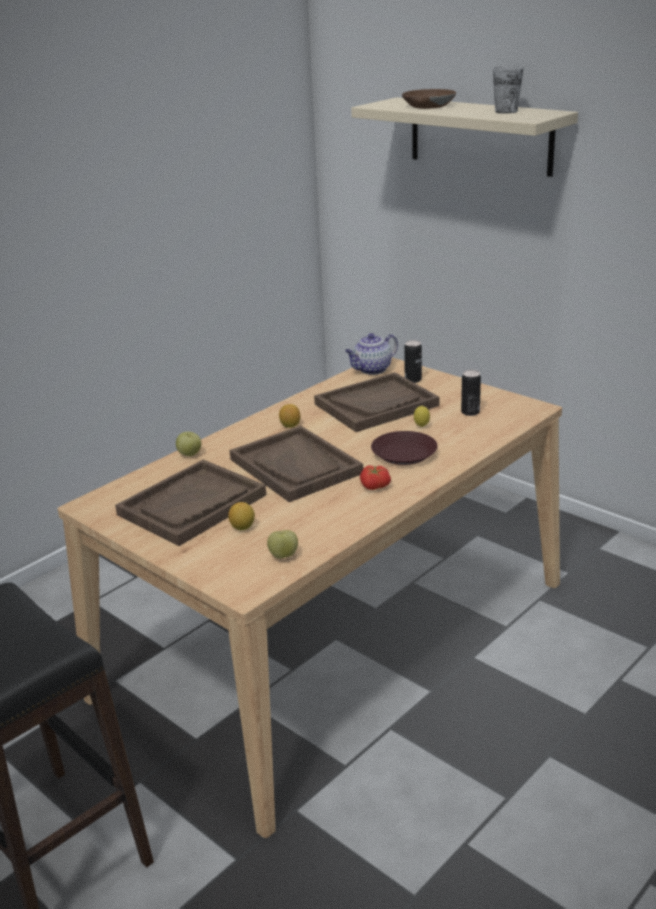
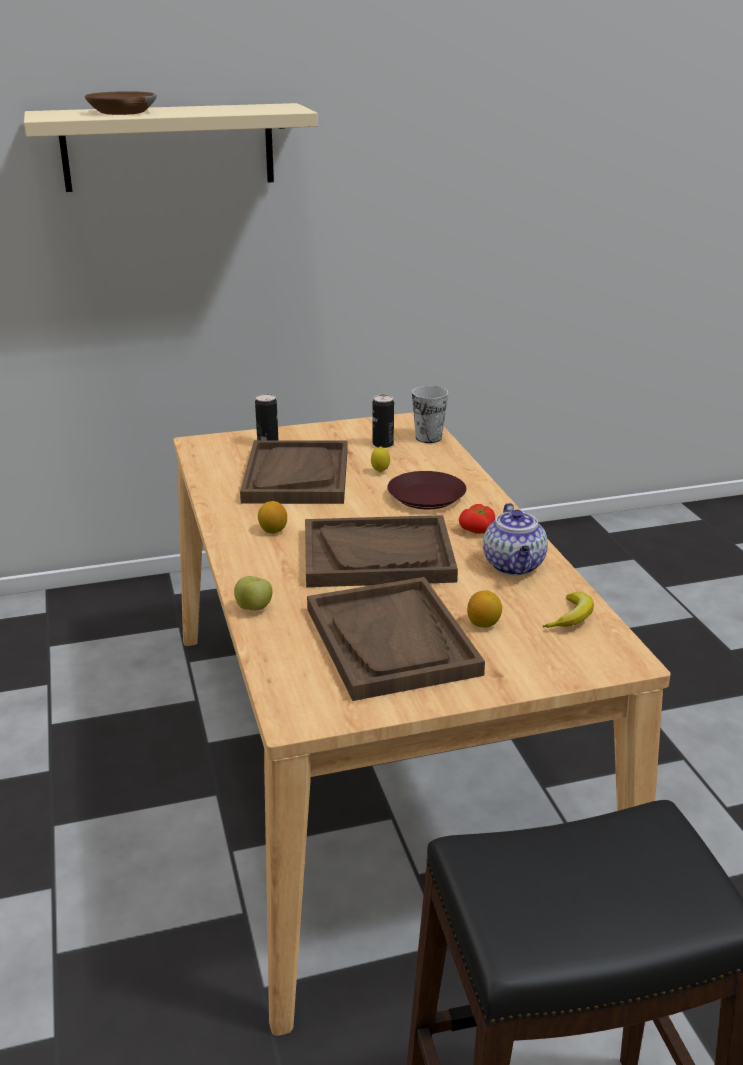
camera: 60 degrees left, 0 degrees up
apple [267,530,298,559] -> banana [543,592,594,628]
teapot [345,333,398,375] -> teapot moved to [483,503,548,576]
cup [493,66,524,114] -> cup moved to [412,386,448,443]

